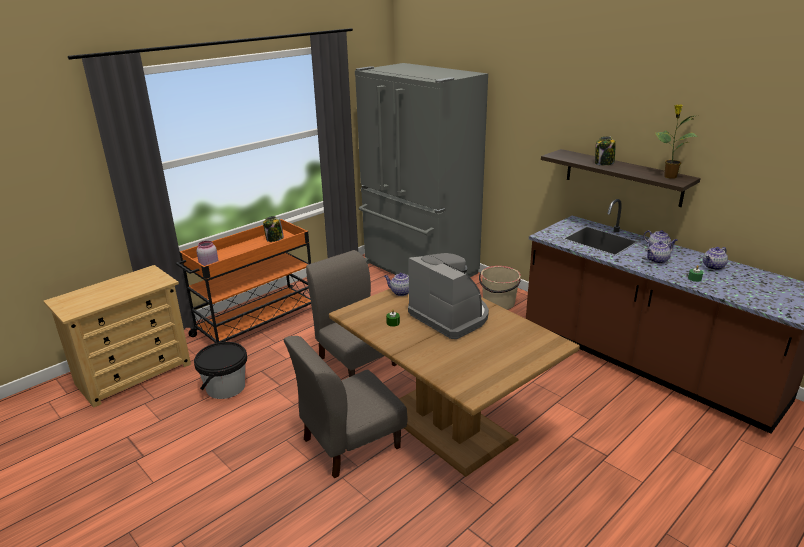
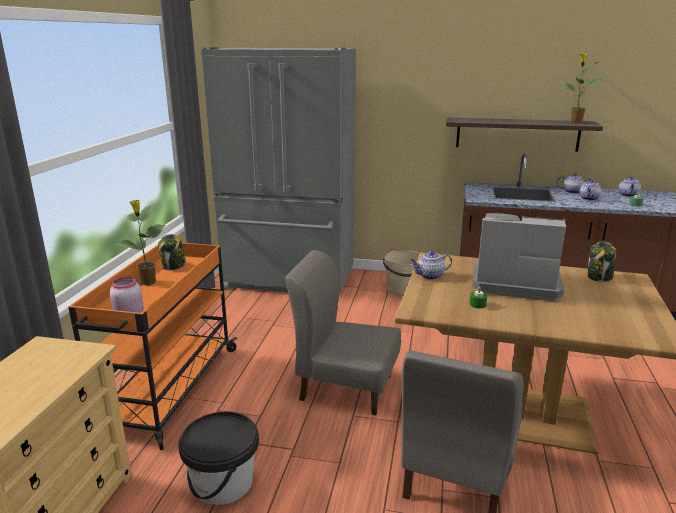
camera: 35 degrees left, 5 degrees down
jar [595,136,616,166] -> jar moved to [587,242,616,282]
none -> potted plant [115,200,166,285]

